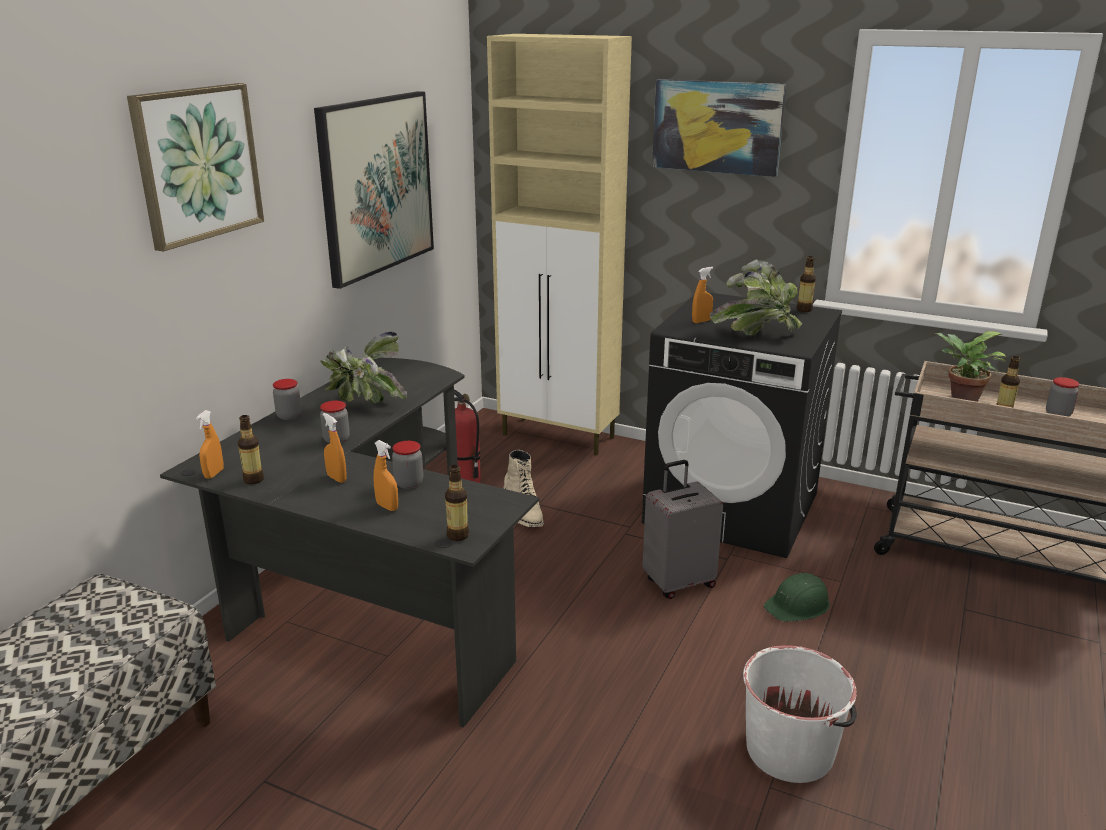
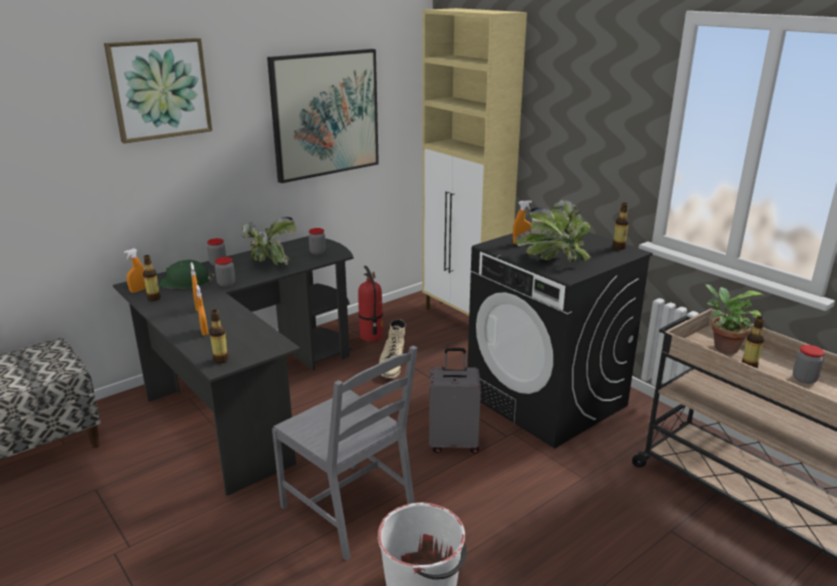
camera: 25 degrees right, 0 degrees up
jar [392,441,423,489] -> jar moved to [308,228,326,255]
picture [652,79,786,177] -> none
green hard hat [764,573,830,622] -> green hard hat moved to [158,260,214,289]
none -> grey chair [272,345,418,561]

